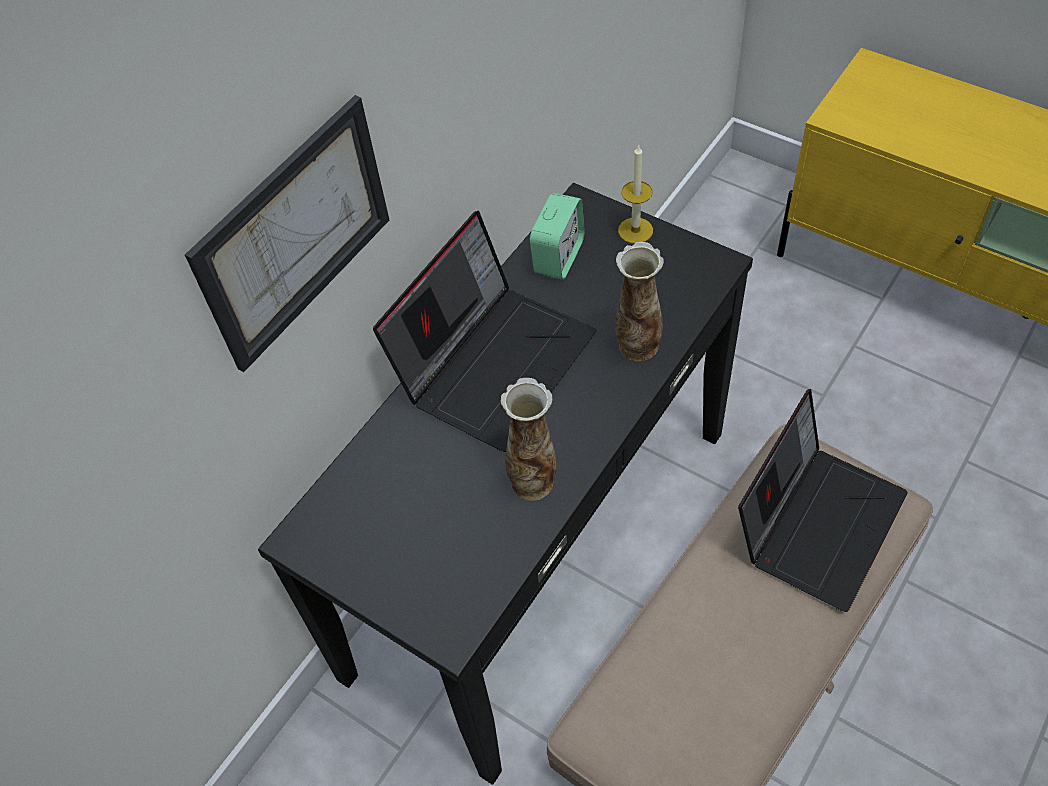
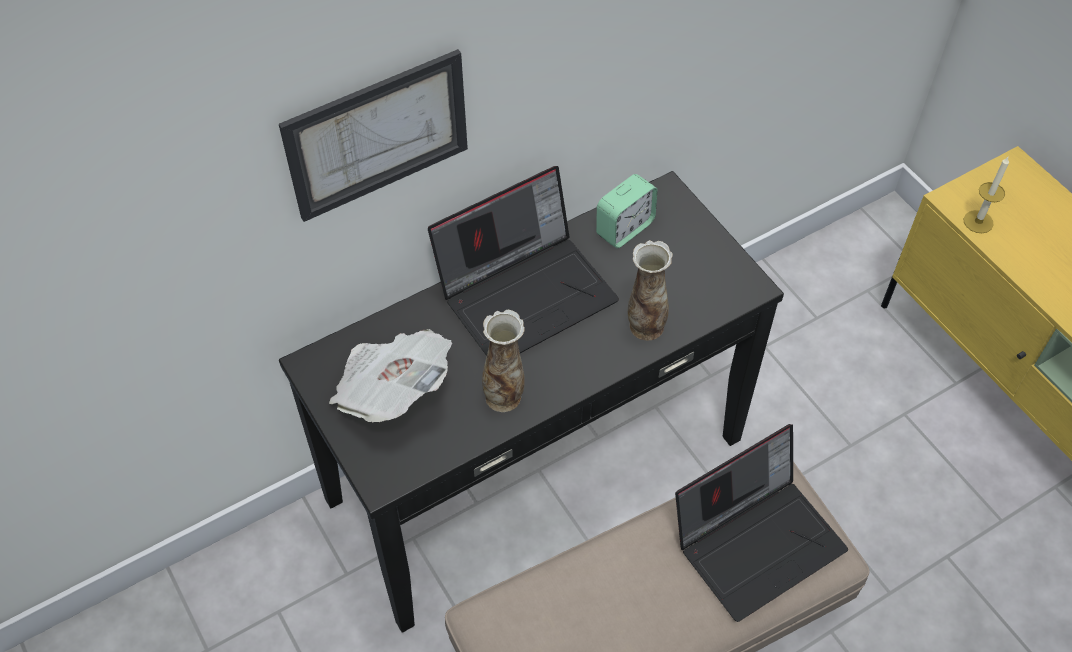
camera: 20 degrees right, 0 degrees up
candle [618,144,653,244] -> candle moved to [963,157,1009,233]
none -> newspaper [329,329,452,422]

